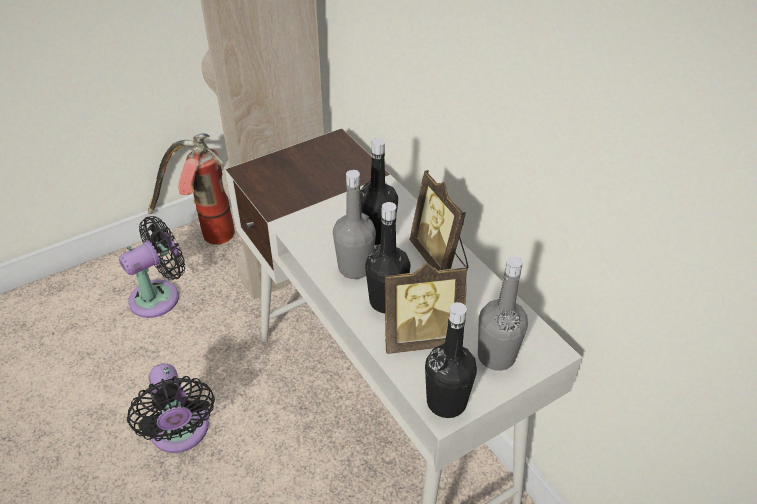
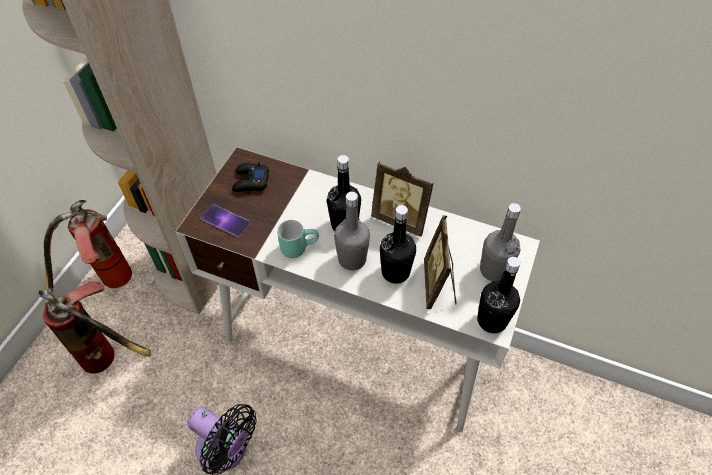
camera: 35 degrees left, 10 degrees up
black fan [119,216,185,318] -> fire extinguisher [38,281,151,374]
picture frame [385,263,468,354] -> picture frame turned 135 degrees clockwise [424,215,456,309]
none -> phone [200,204,250,237]
none -> black game controller [232,162,269,192]
none -> turquoise mug [277,220,319,258]

